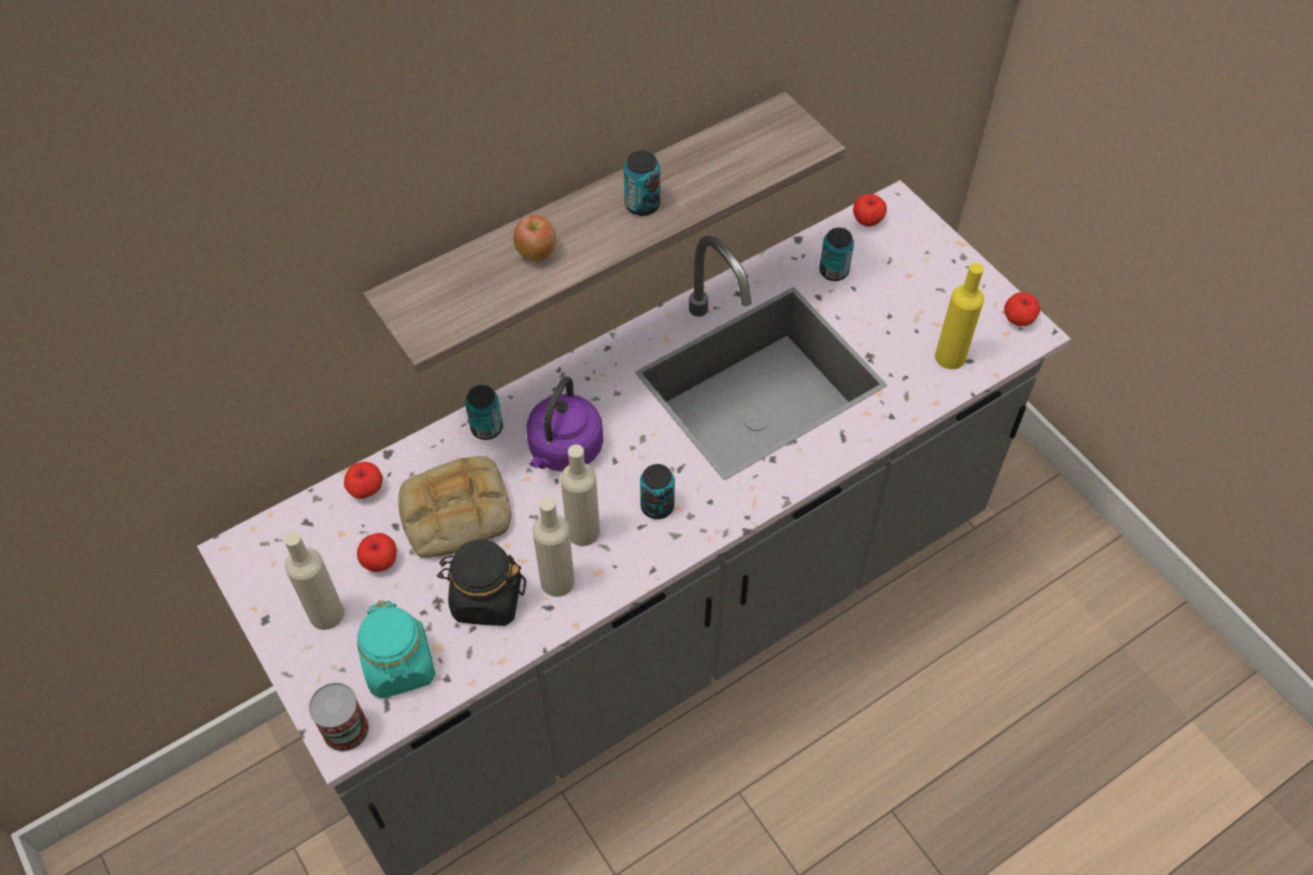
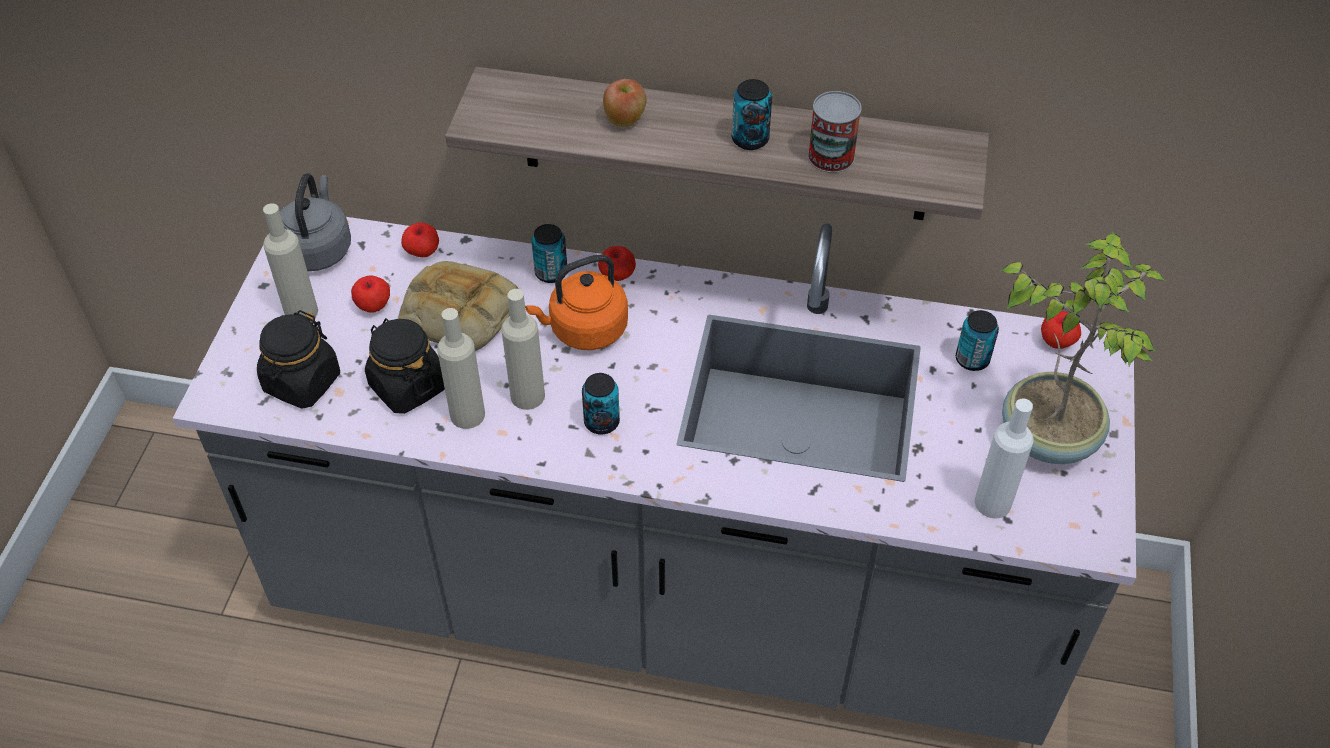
camera: 45 degrees right, 5 degrees down
can [309,682,369,752] -> can moved to [808,91,862,173]
turquoise jar [357,601,435,698] -> black jar [257,310,340,409]
purple kettle [526,377,603,472] -> orange kettle [525,254,628,350]
yellow bottle [935,263,984,369] -> white bottle [975,399,1034,519]
apple [1004,292,1040,326] -> apple moved to [598,246,636,281]
none -> grey kettle [280,173,351,271]
none -> potted plant [999,232,1165,464]

